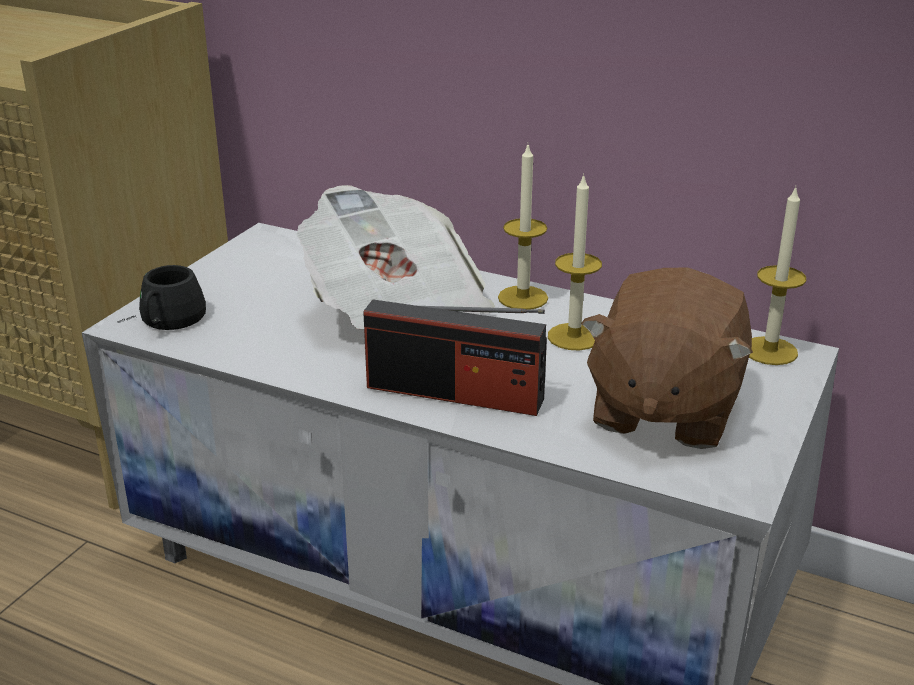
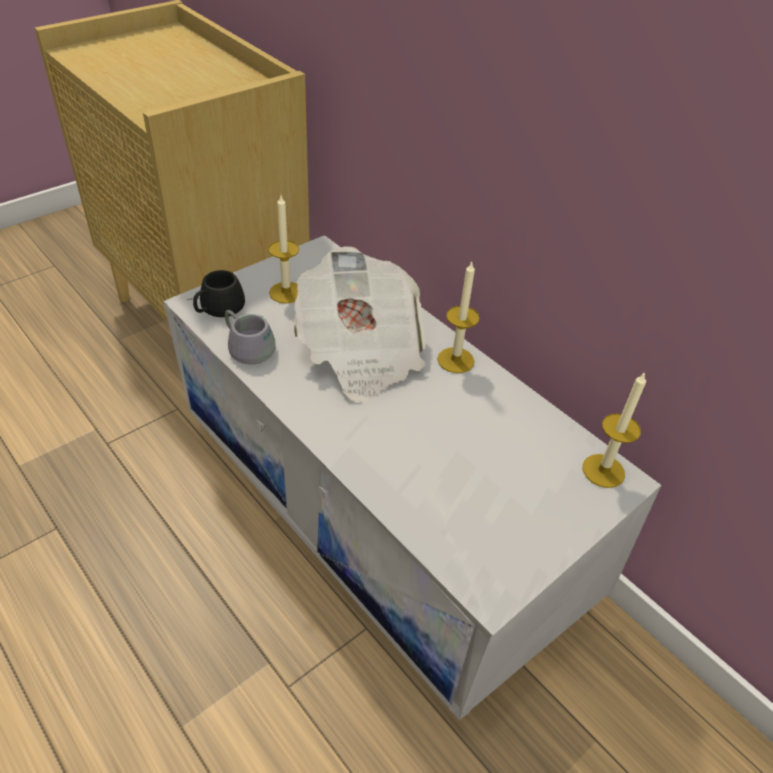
camera: 20 degrees right, 15 degrees up
radio [364,300,547,416] -> none
candle [548,173,602,351] -> candle moved to [269,196,299,304]
brown plush toy [581,267,753,449] -> none
none -> grey mug [225,310,276,365]

